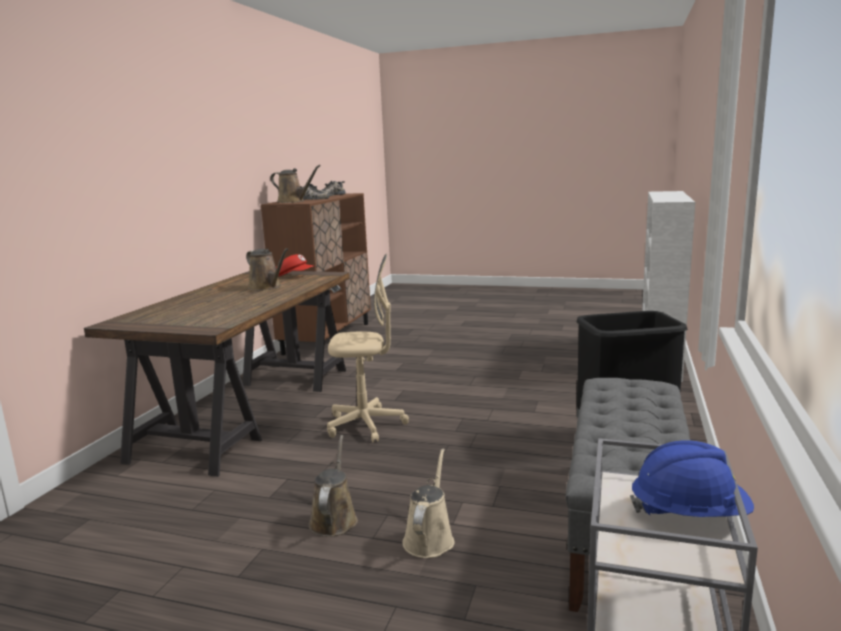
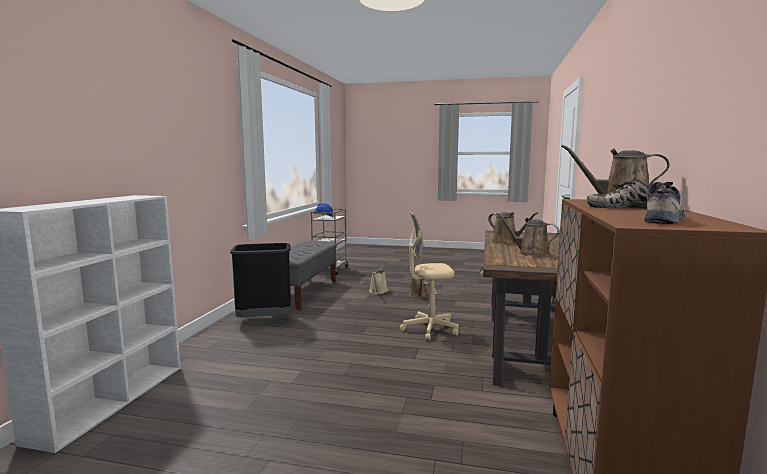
camera: 175 degrees right, 5 degrees down
red cap [276,254,314,277] -> none
none -> brown watering can [488,212,538,245]

